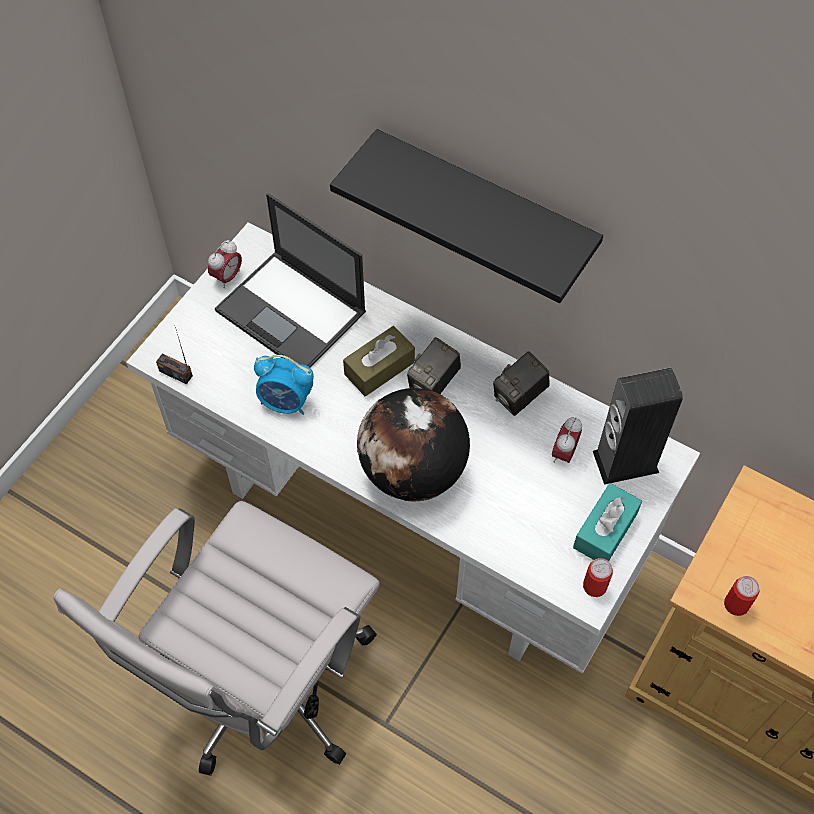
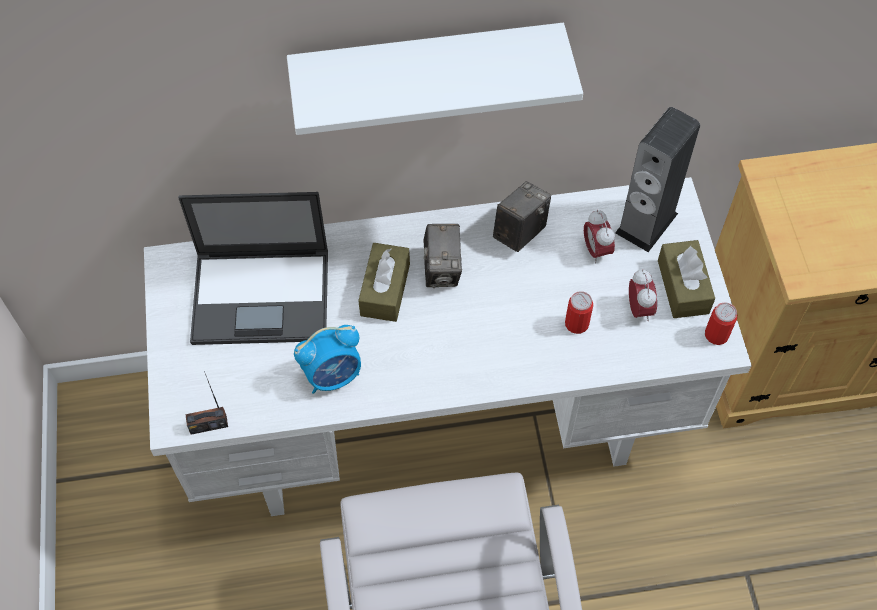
camera: 40 degrees left, 0 degrees up
alarm clock [208,240,242,288] -> alarm clock moved to [629,269,657,321]
black shelf [330,129,603,303] -> white shelf [287,23,583,135]
globe [357,388,470,502] -> none
camera [493,351,550,416] -> camera turned 150 degrees counterclockwise [493,181,551,252]
turquoise tissue box [573,483,642,561] -> brown tissue box [658,240,715,318]
can [724,576,760,616] -> can moved to [565,291,593,334]

